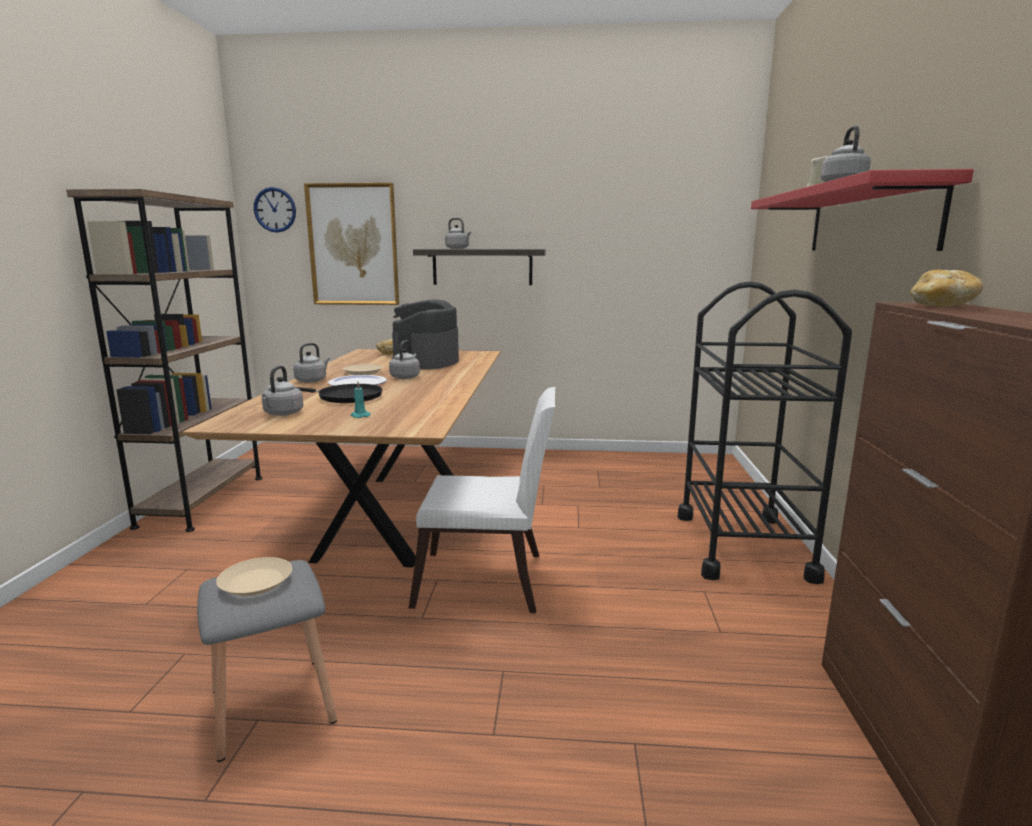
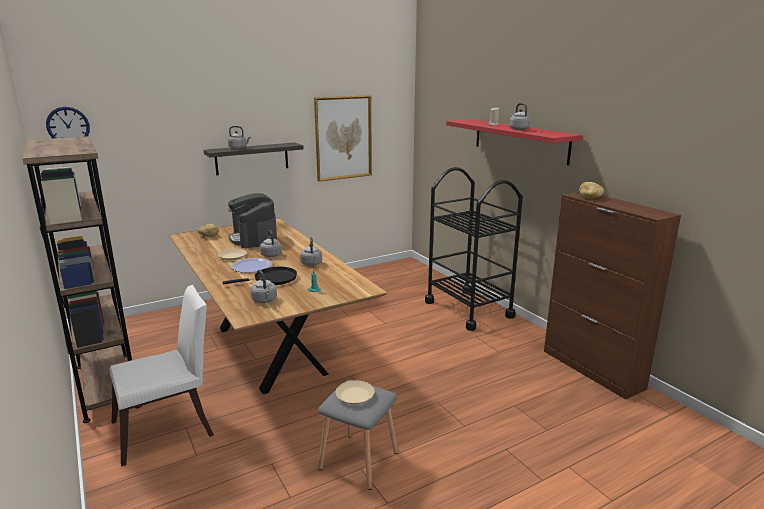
camera: 35 degrees left, 5 degrees up
grey kettle [293,343,330,383] -> grey kettle moved to [300,237,322,266]
picture [304,183,399,305] -> picture moved to [314,95,372,182]
white chair [409,387,555,613] -> white chair moved to [109,285,214,466]

